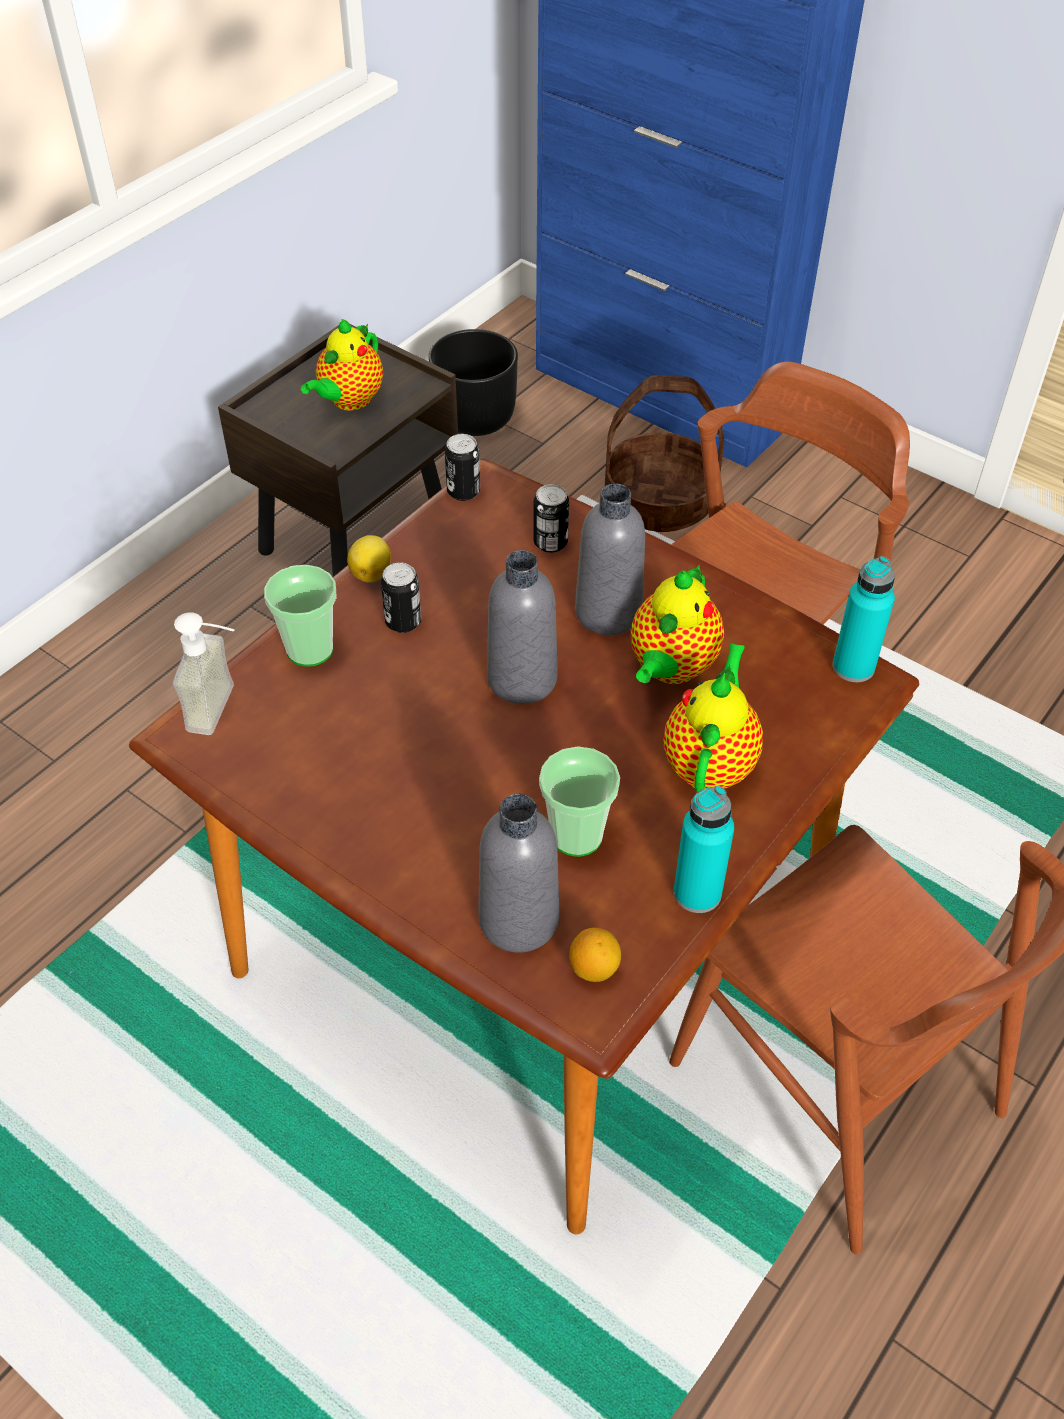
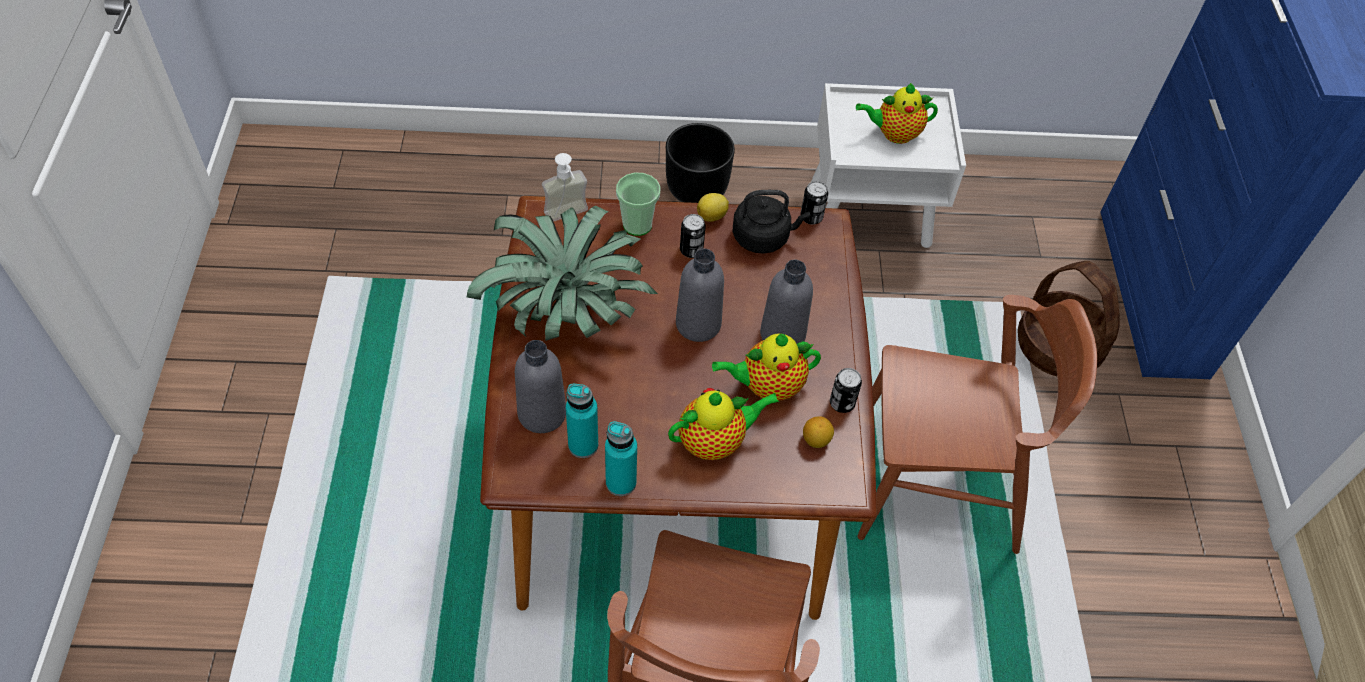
camera: 50 degrees right, 5 degrees up
brown nightstand [218,323,458,577] -> white nightstand [811,83,966,248]
black planter [429,329,518,436] -> black planter moved to [666,123,735,203]
can [533,484,569,553] -> can moved to [830,368,862,413]
cup [539,746,620,857] -> none
lemon [569,928,621,982] -> lemon moved to [803,416,834,448]
turquoise bottle [832,556,895,682] -> turquoise bottle moved to [566,383,598,458]
none -> potted plant [467,206,658,341]
none -> black kettle [732,190,810,254]

